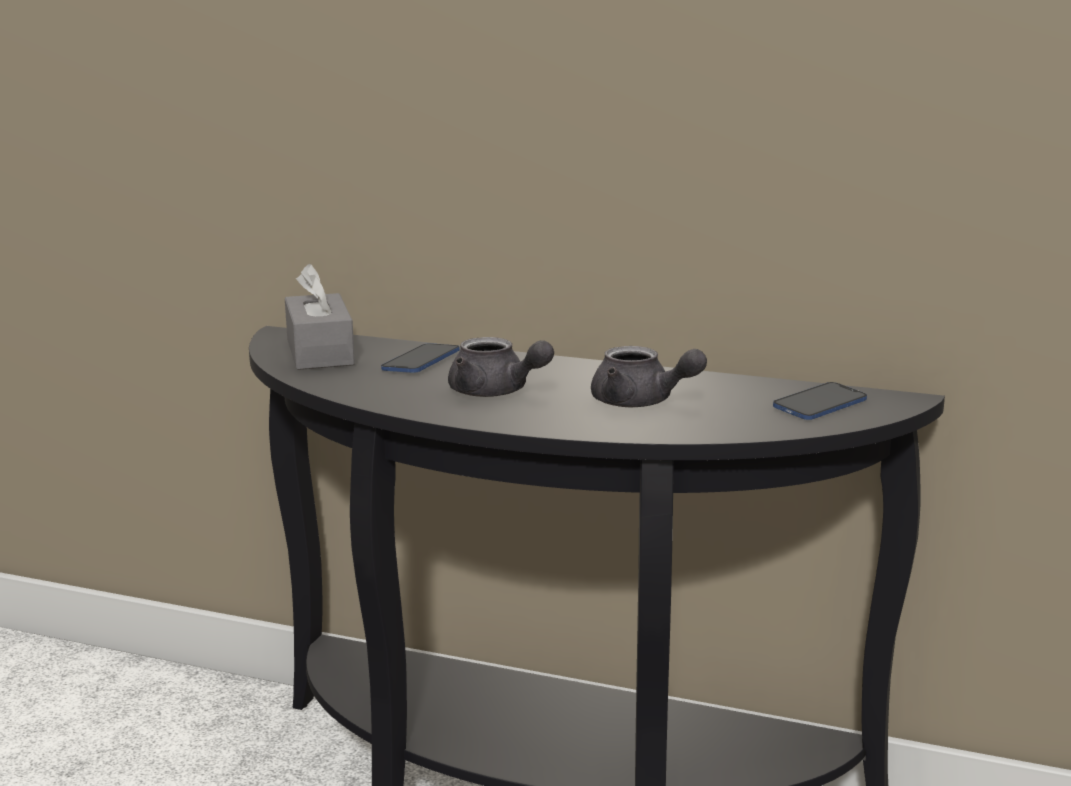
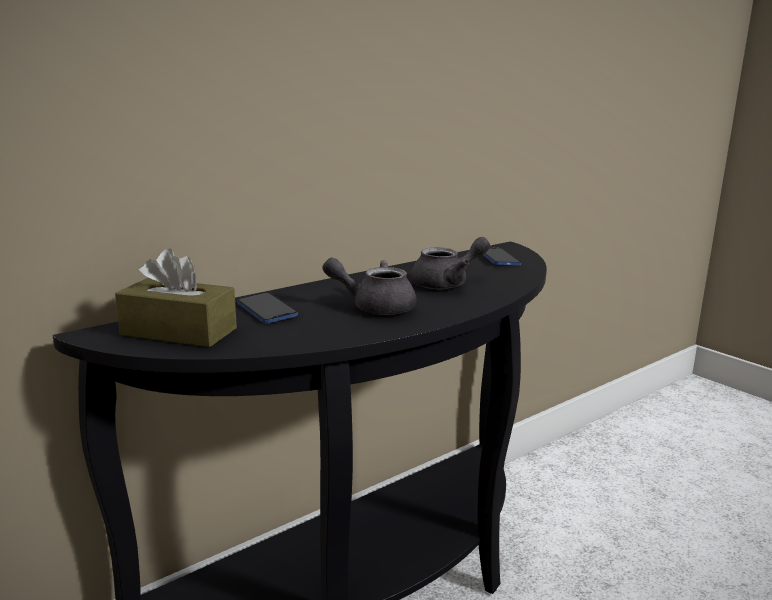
camera: 60 degrees left, 0 degrees up
grey tissue box [285,264,355,370] -> brown tissue box [115,248,237,347]
grey teapot [448,337,554,397] -> grey teapot turned 150 degrees counterclockwise [322,258,417,315]

